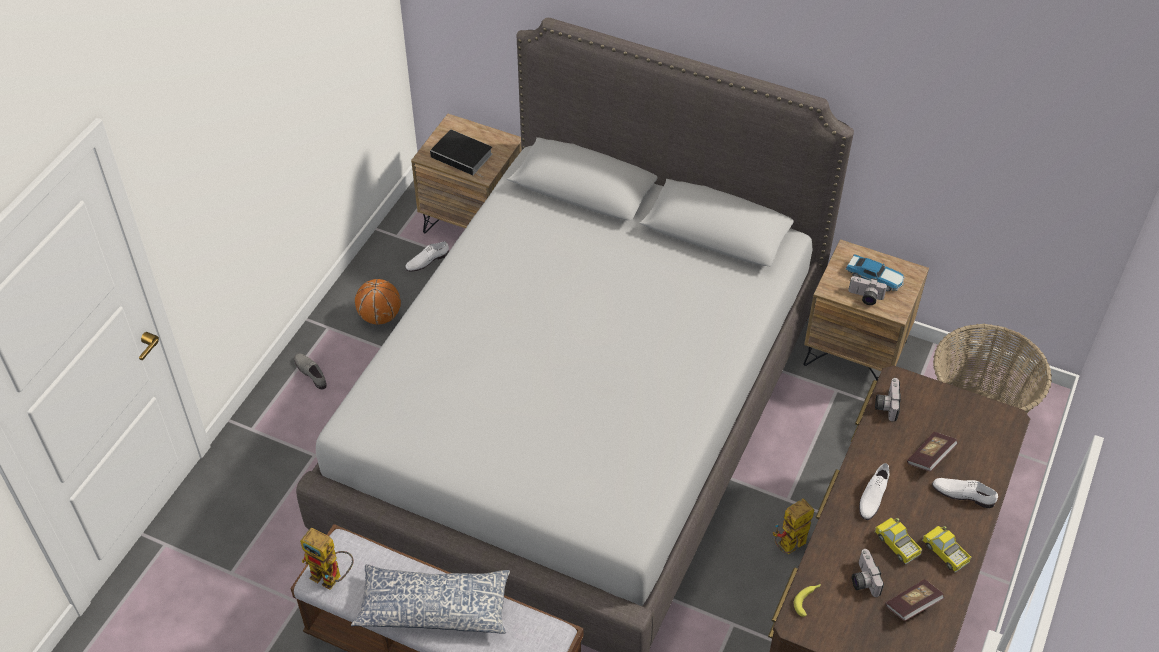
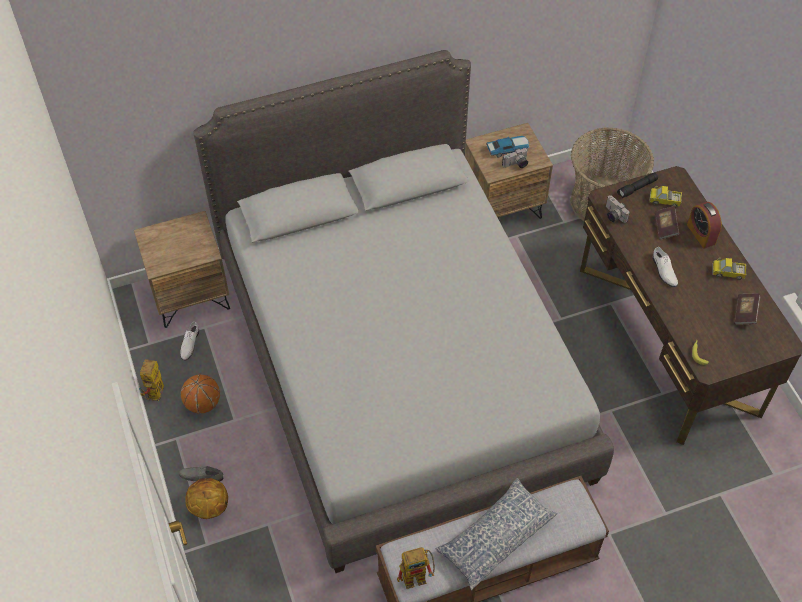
camera: 45 degrees left, 5 degrees up
book [430,130,493,178] -> none
toy robot [773,499,814,554] -> toy robot moved to [138,359,164,401]
camera [852,549,884,597] -> none
toy truck [874,518,922,565] -> toy truck moved to [649,186,682,207]
white shoe [932,478,998,508] -> alarm clock [687,202,722,248]
none -> basketball [185,478,228,519]
none -> black flashlight [617,172,658,198]

